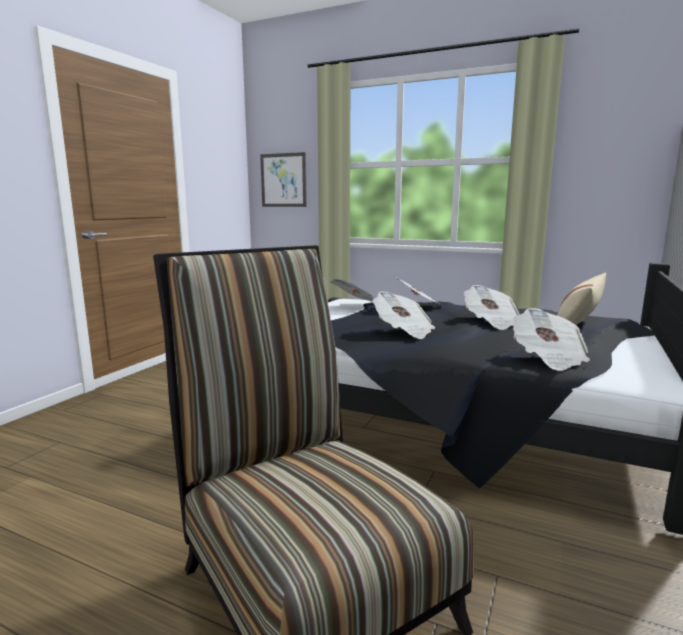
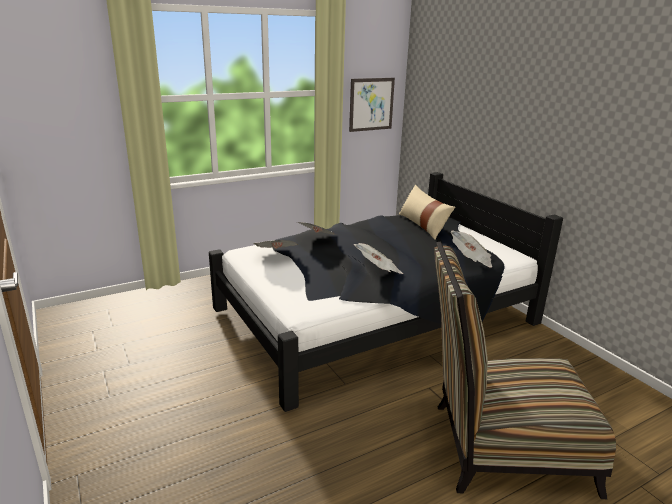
camera: 55 degrees left, 10 degrees up
picture [260,152,307,207] -> picture moved to [349,78,395,132]
newspaper [464,285,520,330] -> none

